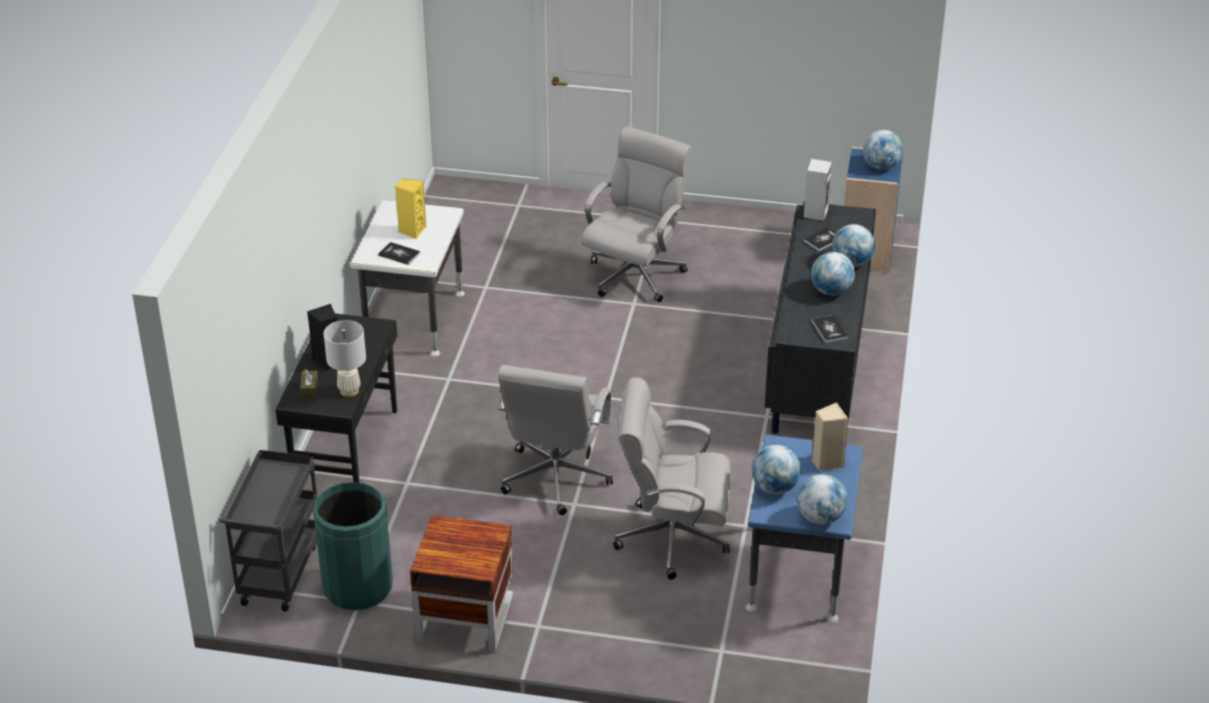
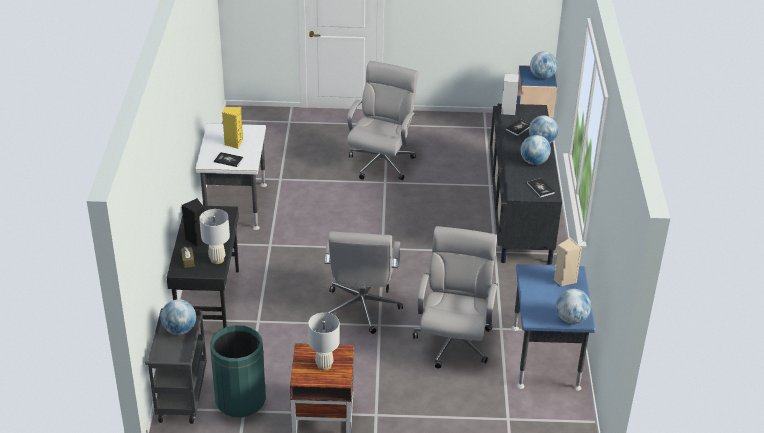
camera: 10 degrees left, 0 degrees up
grey office chair [613,377,730,580] -> grey office chair turned 105 degrees clockwise [413,226,498,369]
globe [752,445,801,494] -> globe moved to [160,299,196,335]
none -> white table lamp [308,312,340,371]

